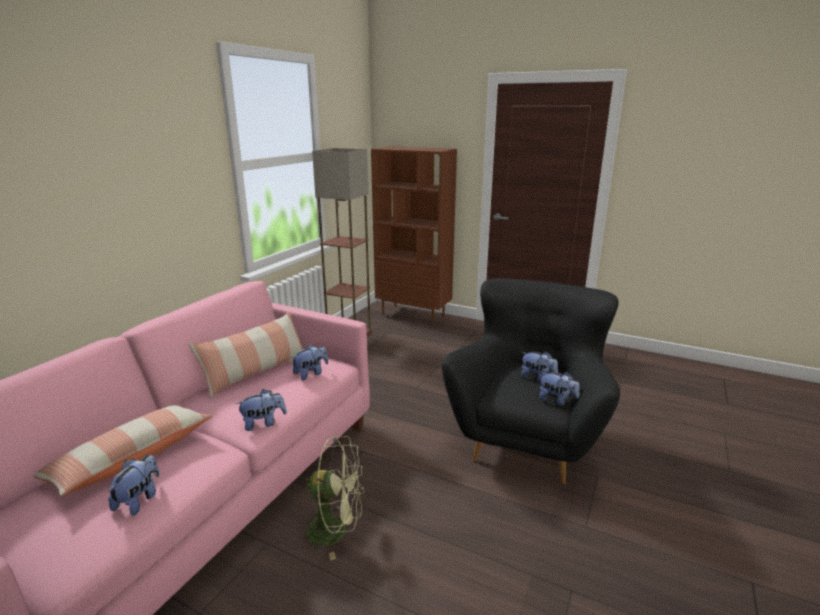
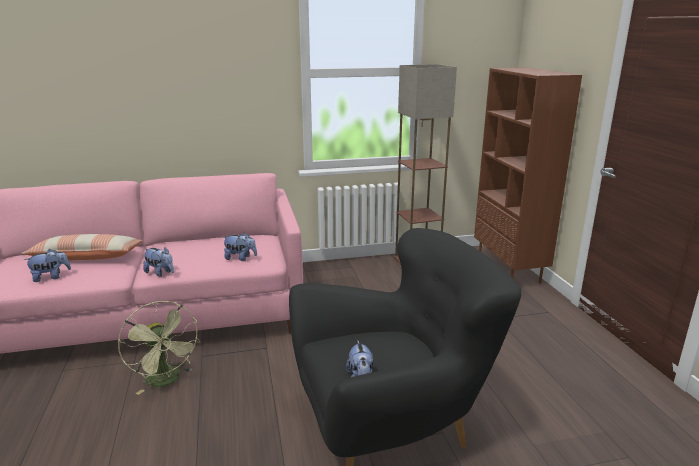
camera: 50 degrees right, 0 degrees up
pillow [188,312,304,398] -> none
plush toy [521,351,558,382] -> none

